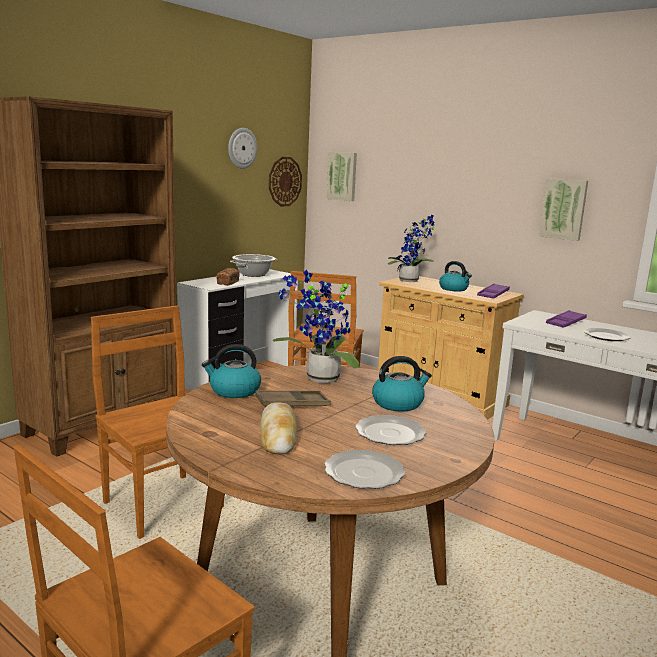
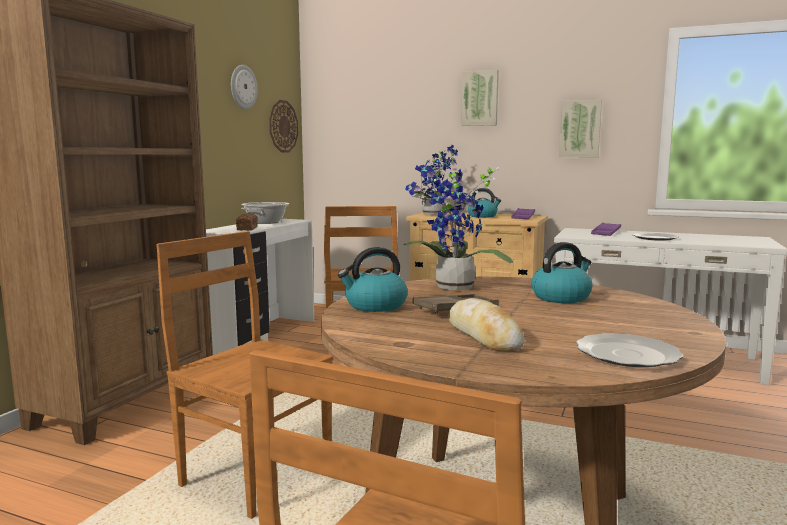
camera: 15 degrees left, 5 degrees down
picture [327,152,357,201] -> picture moved to [461,70,499,126]
plate [355,415,426,445] -> none

